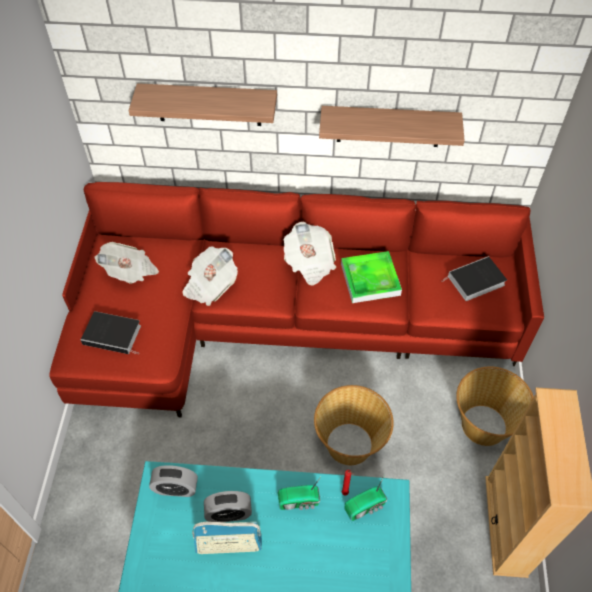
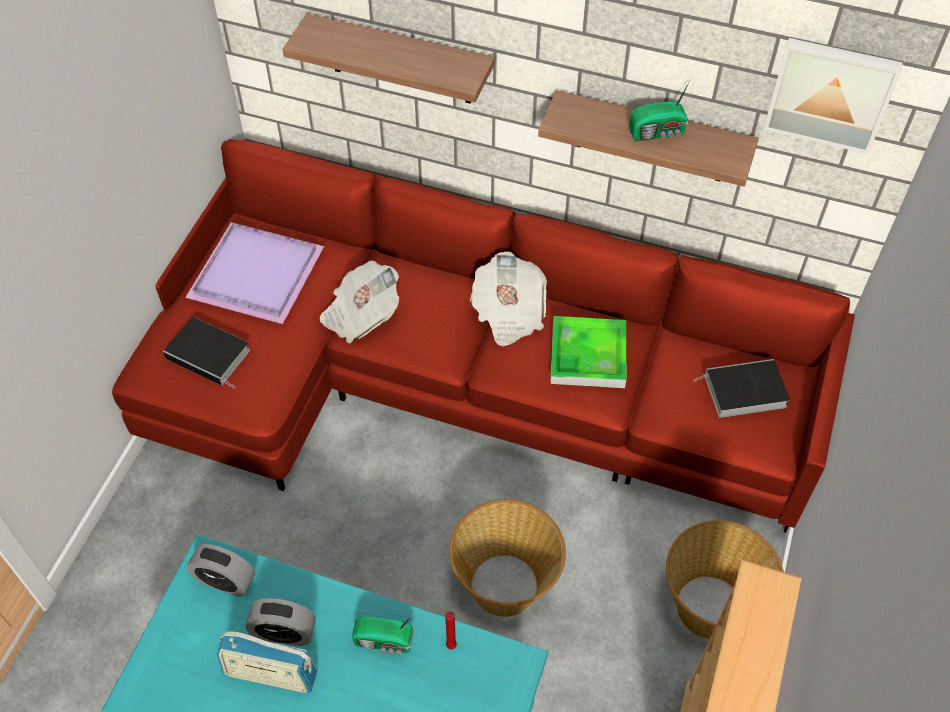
camera: 15 degrees right, 0 degrees up
newspaper [94,242,159,284] -> purple tray [185,222,324,324]
radio [345,476,387,521] -> radio moved to [629,79,691,141]
none -> picture [763,38,903,154]

